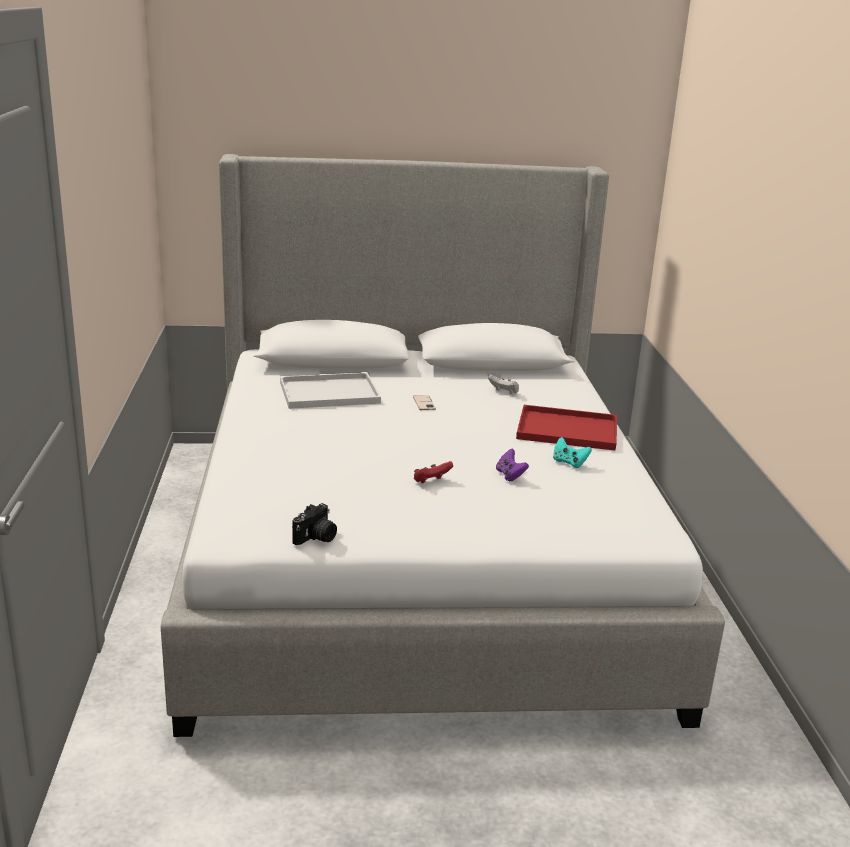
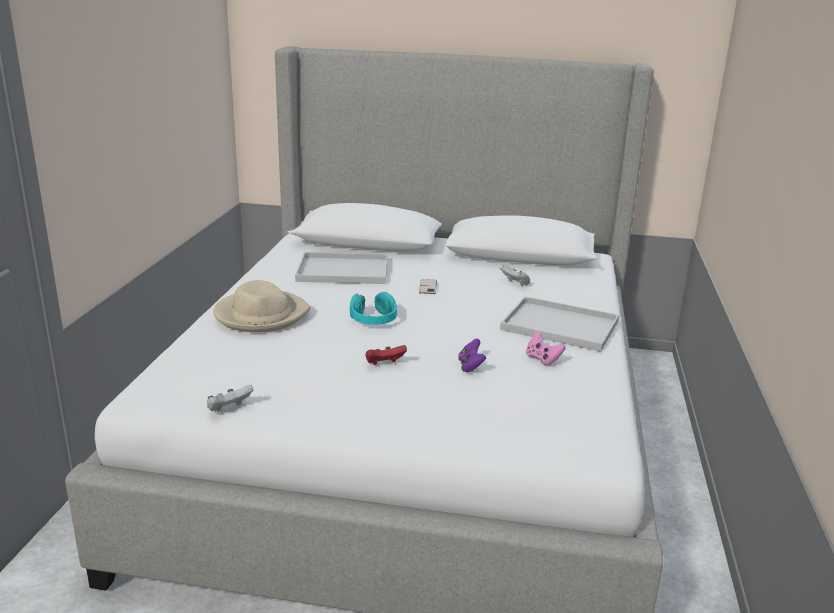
camera: 15 degrees right, 0 degrees up
camera [292,503,337,545] -> white game controller [207,384,253,412]
red tray [516,405,617,451] -> white tray [500,296,619,352]
turquoise game controller [553,437,592,468] -> pink game controller [526,331,565,366]
none -> beige hat [213,280,311,333]
none -> turquoise headphones [350,292,397,325]

